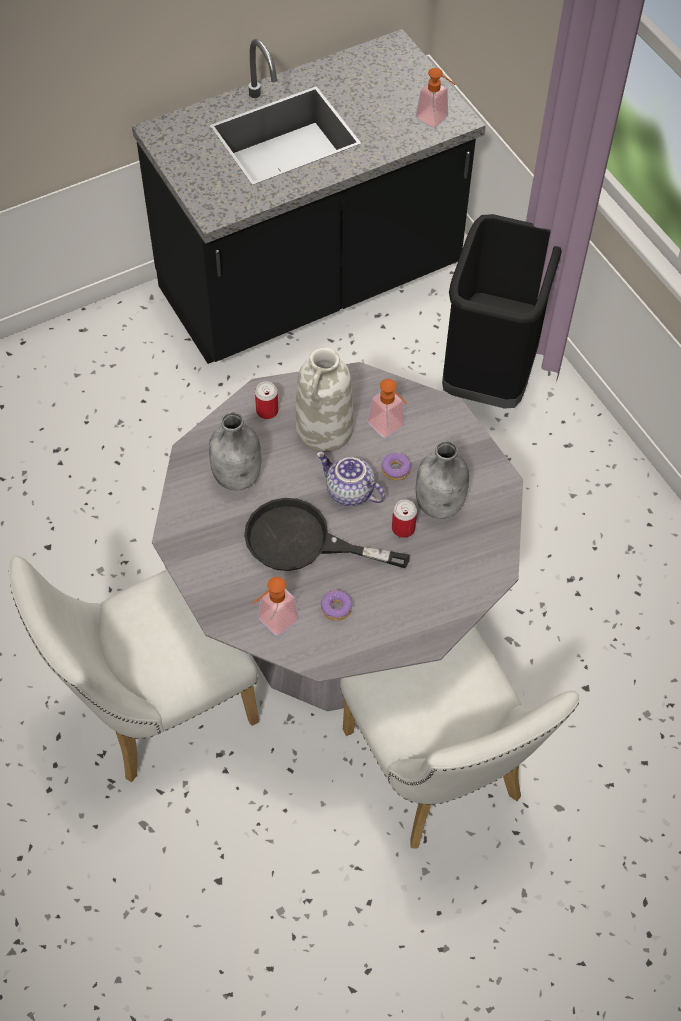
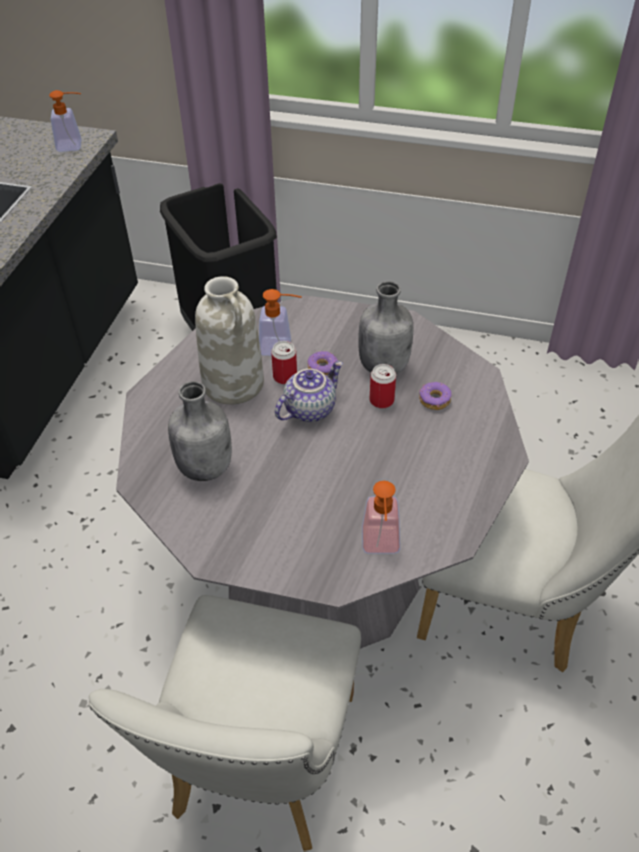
camera: 45 degrees left, 10 degrees down
black frying pan [244,498,410,571] -> none
can [255,381,278,419] -> can moved to [271,341,297,384]
teapot [317,452,385,506] -> teapot turned 150 degrees clockwise [275,361,343,422]
donut [321,590,352,621] -> donut moved to [419,382,452,410]

